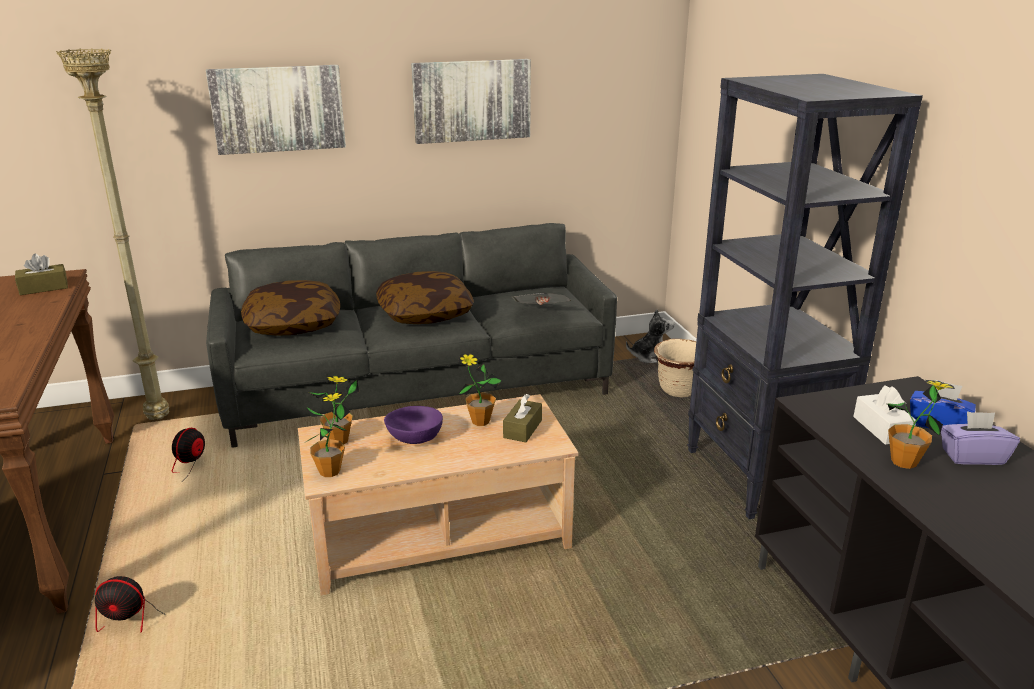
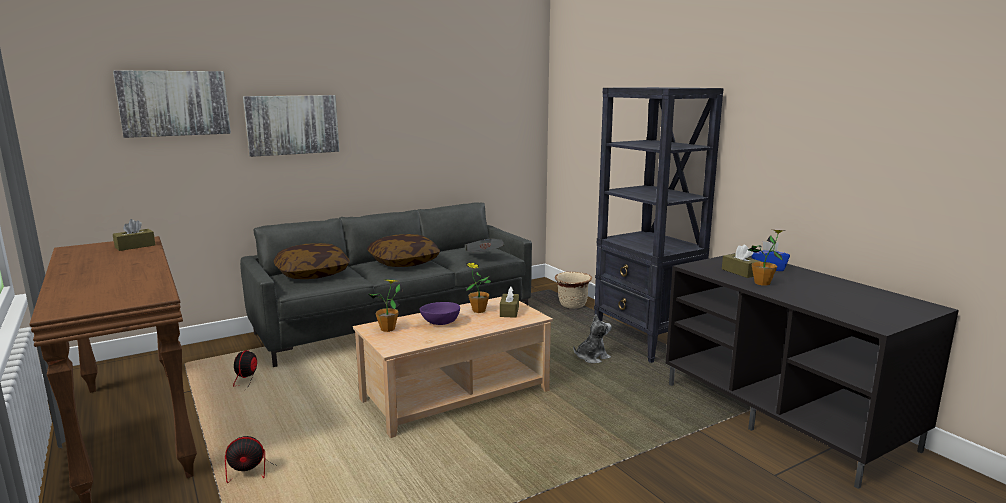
camera: 15 degrees left, 10 degrees down
beige floor lamp [56,48,169,420] -> none
potted plant [306,392,348,477] -> none
picture [411,59,531,144] -> picture moved to [113,70,231,138]
plush toy [626,309,674,363] -> plush toy moved to [573,314,612,363]
white tissue box [853,386,916,445] -> brown tissue box [722,245,761,278]
purple tissue box [941,411,1020,465] -> none

